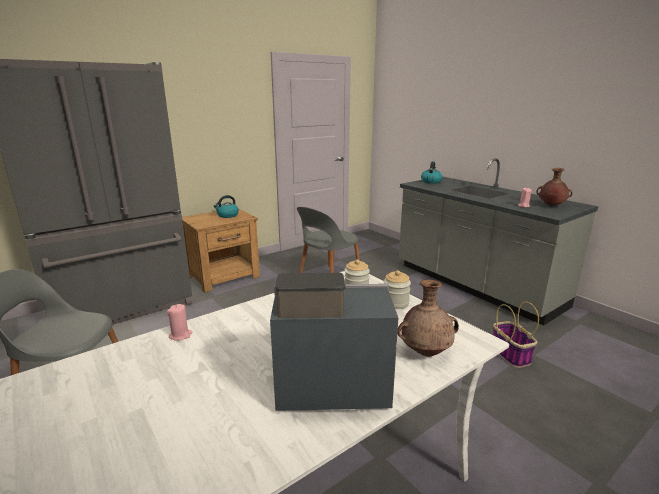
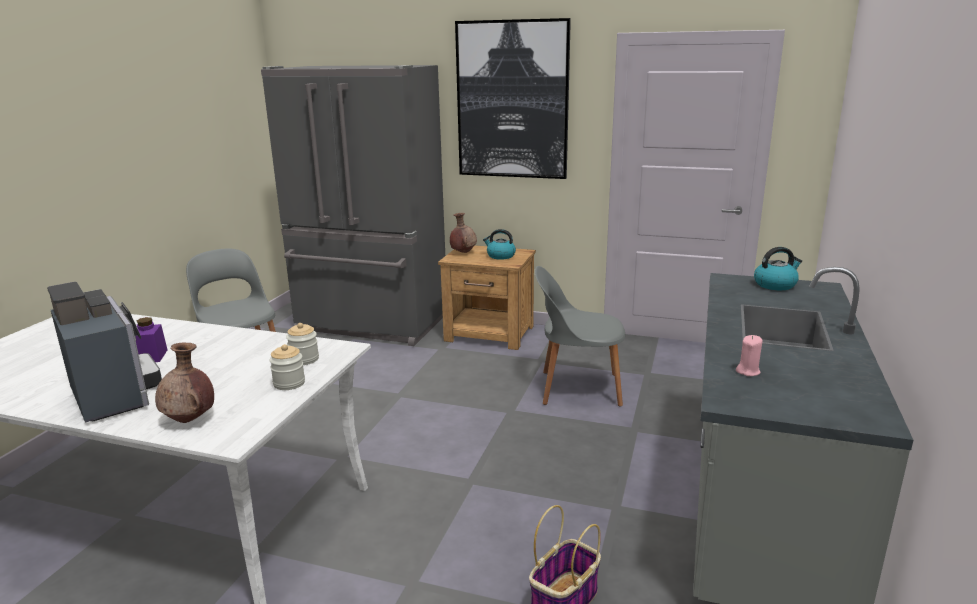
camera: 55 degrees right, 0 degrees up
pink candle [167,304,192,341] -> none
brown vase [536,168,572,206] -> brown vase moved to [450,213,477,253]
none -> purple jar [136,317,168,362]
none -> picture [455,18,571,179]

